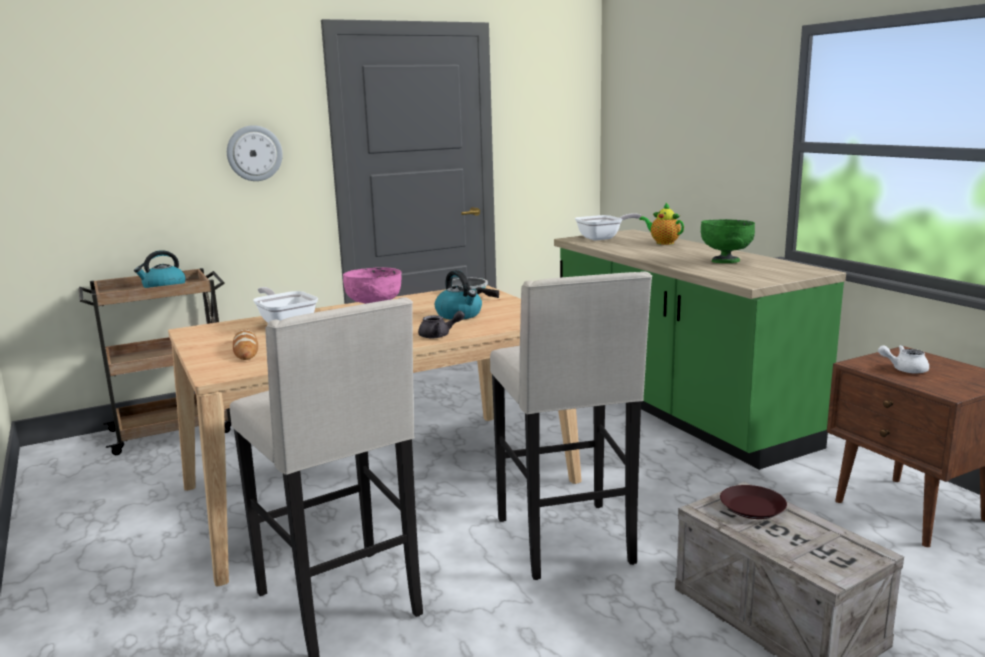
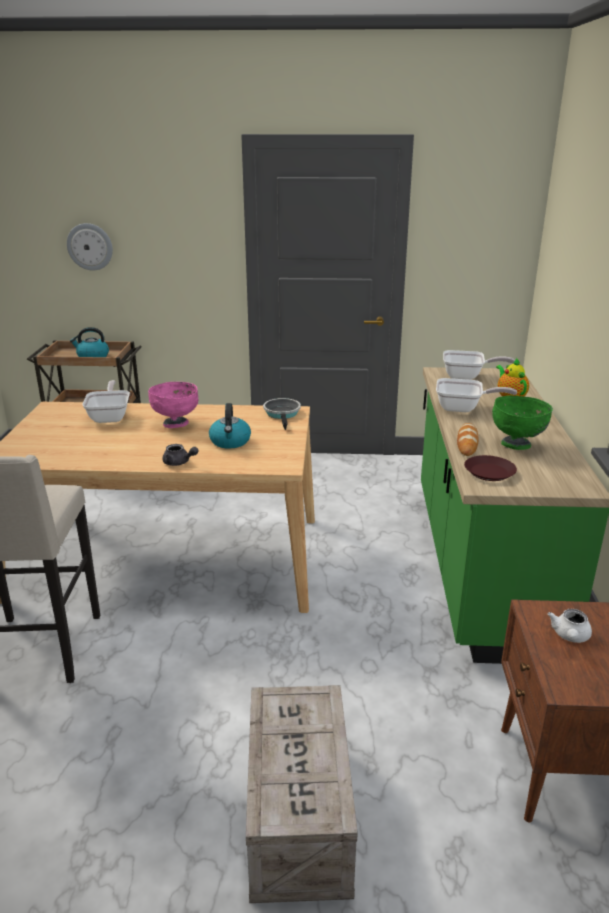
camera: 30 degrees right, 10 degrees up
wall clock [227,125,283,181] -> wall clock moved to [67,223,113,271]
bread [233,329,258,360] -> bread moved to [457,423,479,456]
beige stool [490,271,652,580] -> none
brown plate [720,485,787,519] -> brown plate moved to [464,455,517,481]
white teapot [878,345,929,374] -> white teapot turned 105 degrees counterclockwise [548,609,592,643]
none -> frying pan [436,378,517,412]

